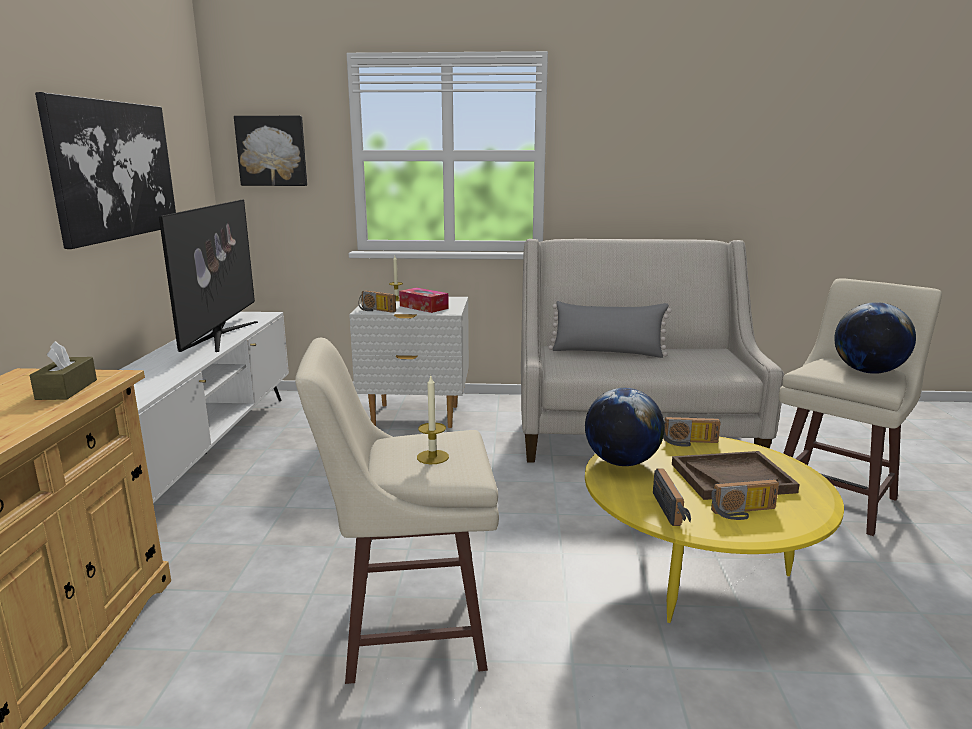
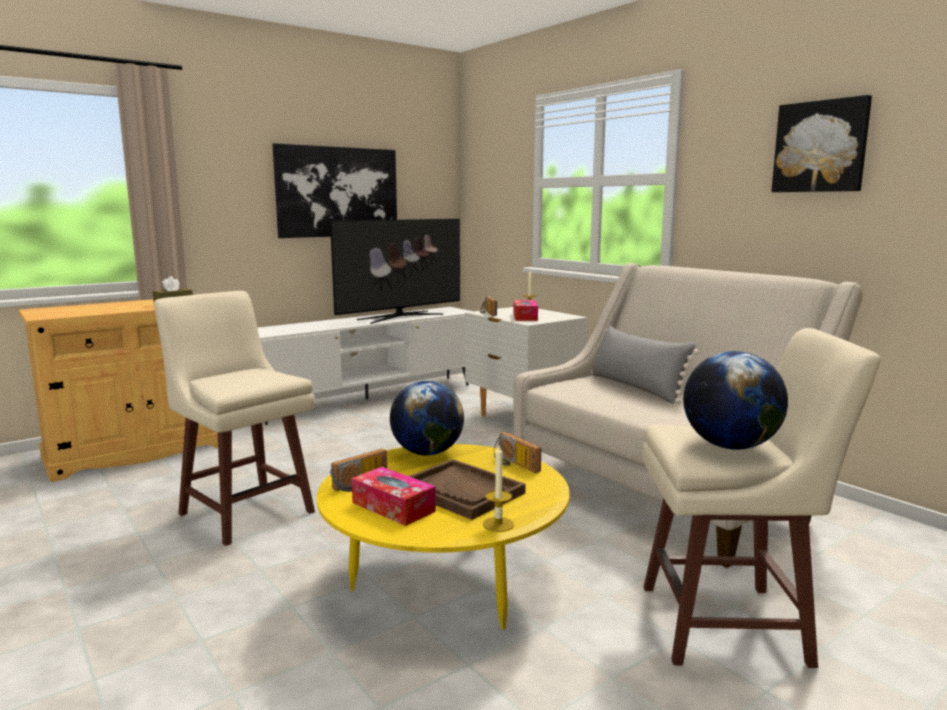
camera: 50 degrees right, 5 degrees down
picture [234,116,307,186] -> picture moved to [772,95,872,192]
candle [417,376,449,464] -> candle moved to [483,445,514,532]
radio [711,479,779,520] -> tissue box [352,467,436,526]

